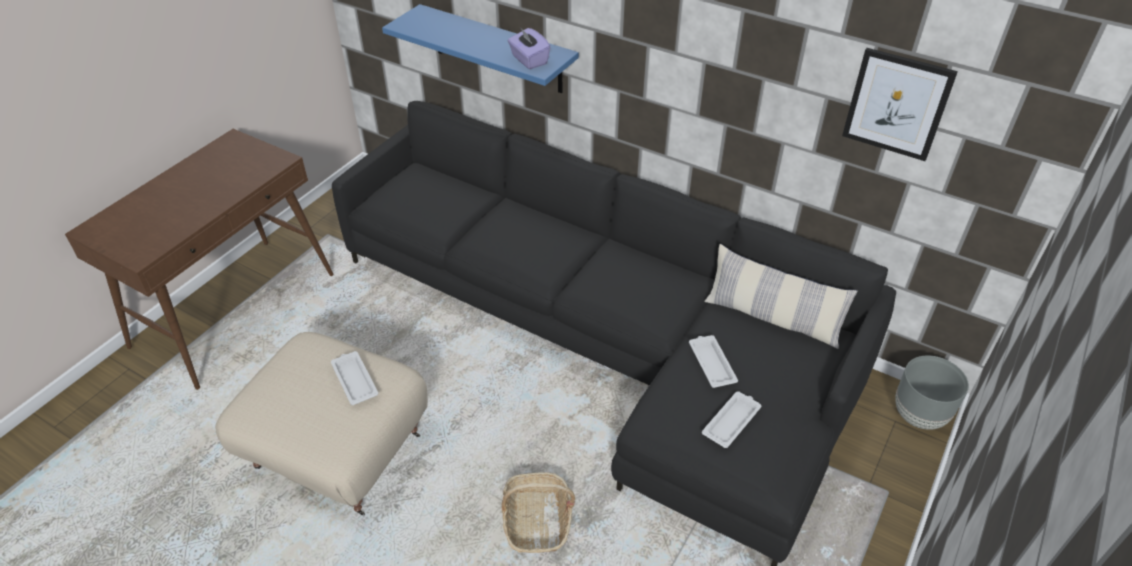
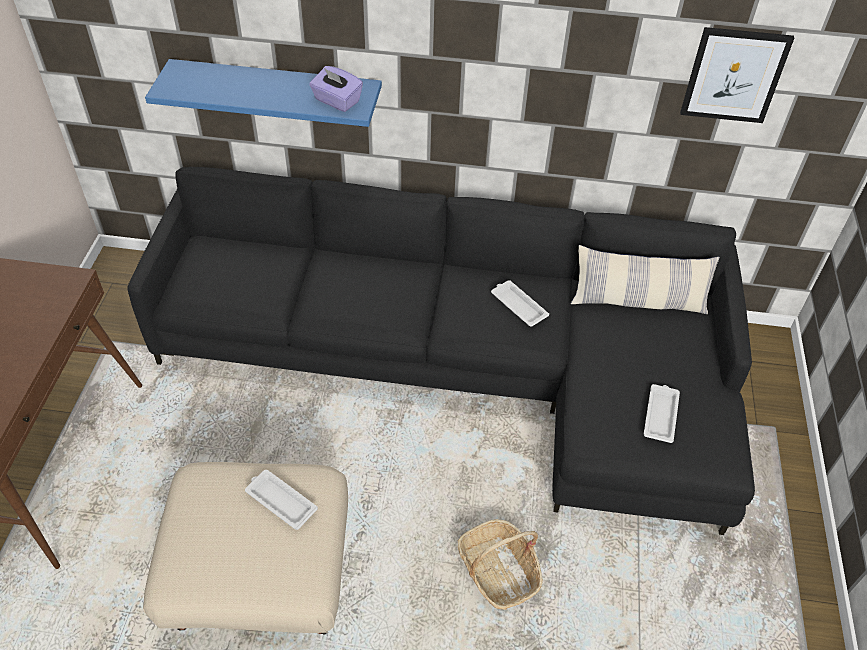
camera: 25 degrees left, 5 degrees up
white tray [689,335,738,388] -> white tray moved to [491,280,549,327]
grey planter [895,356,969,430] -> none

